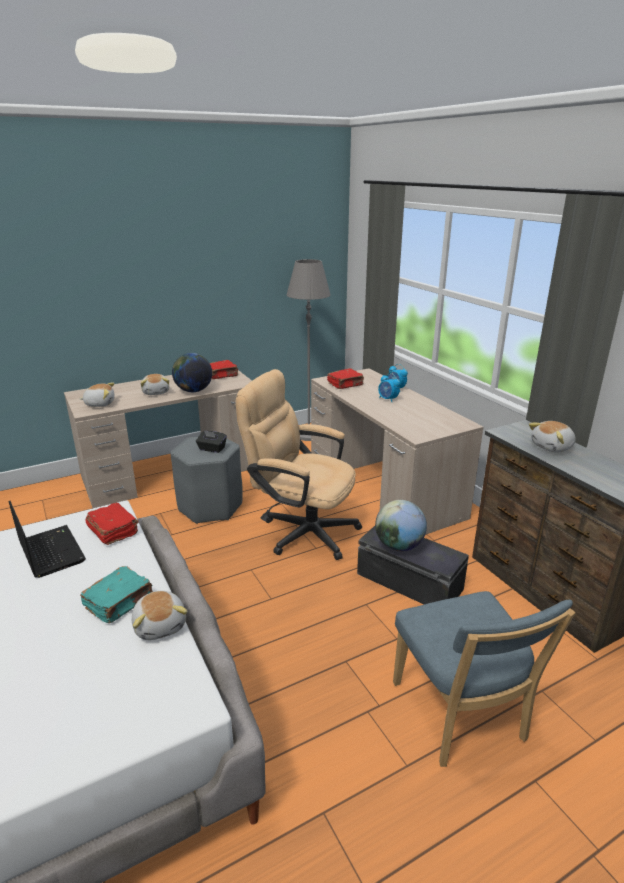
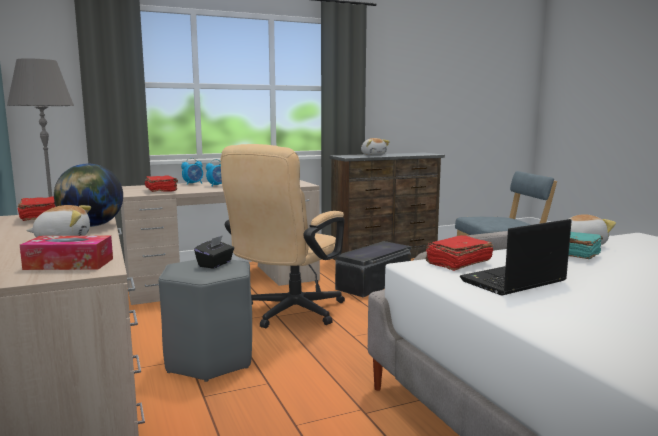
camera: 85 degrees left, 15 degrees down
plush toy [79,383,114,407] -> tissue box [20,236,113,270]
globe [375,500,427,551] -> none

